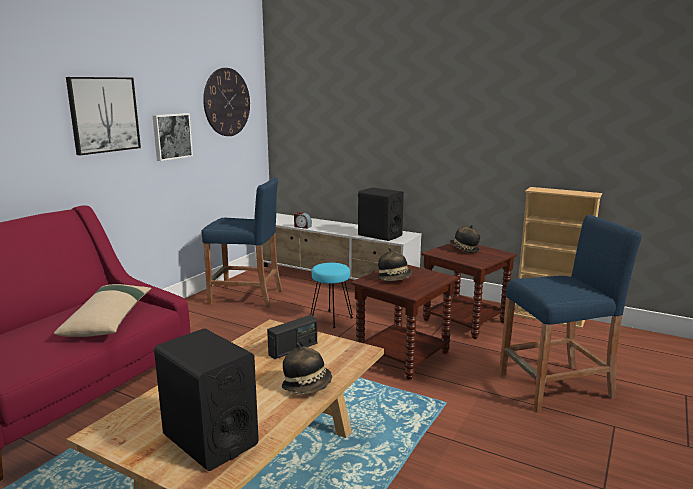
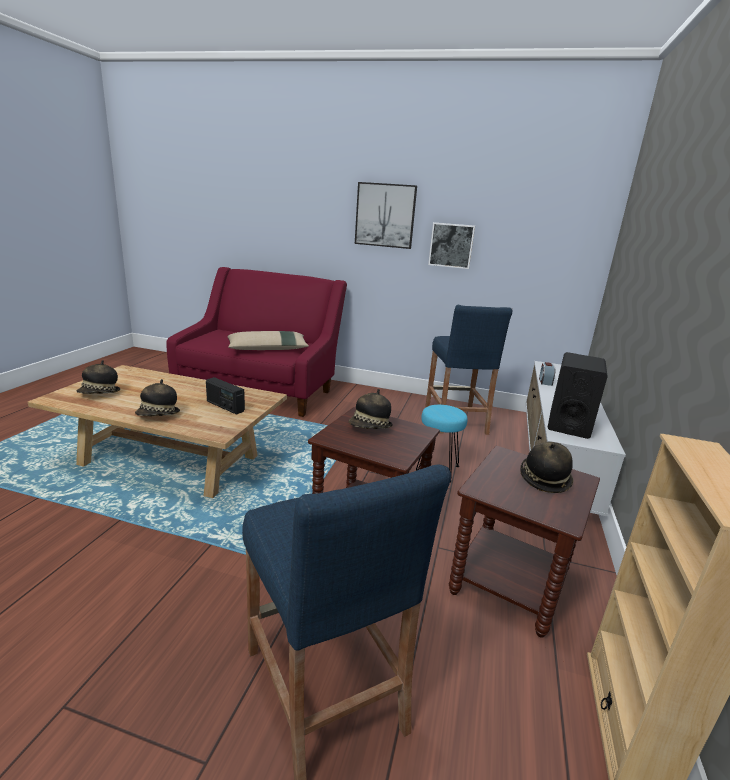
camera: 75 degrees right, 5 degrees up
black speaker [154,328,259,471] -> hat [77,360,120,394]
wall clock [203,68,250,136] -> none

